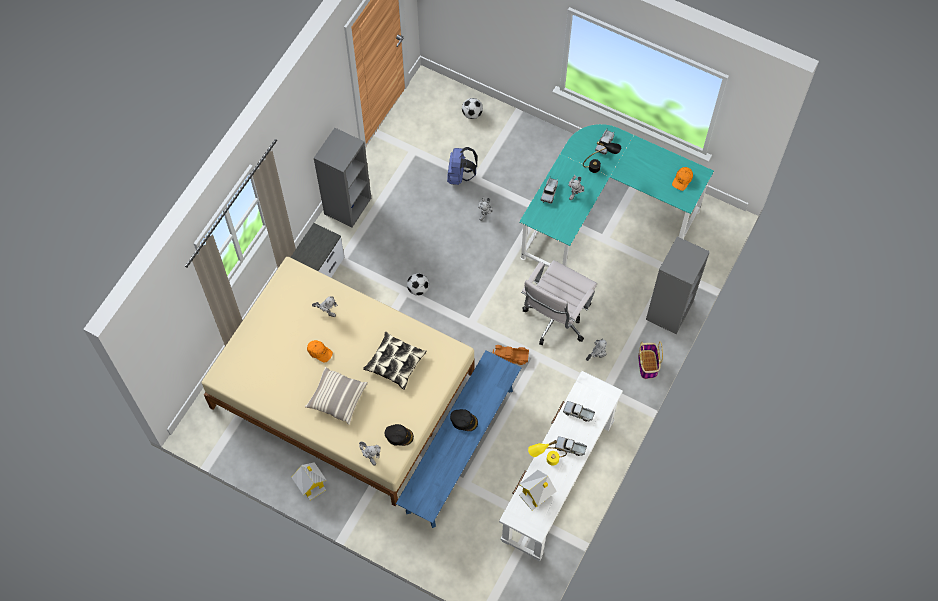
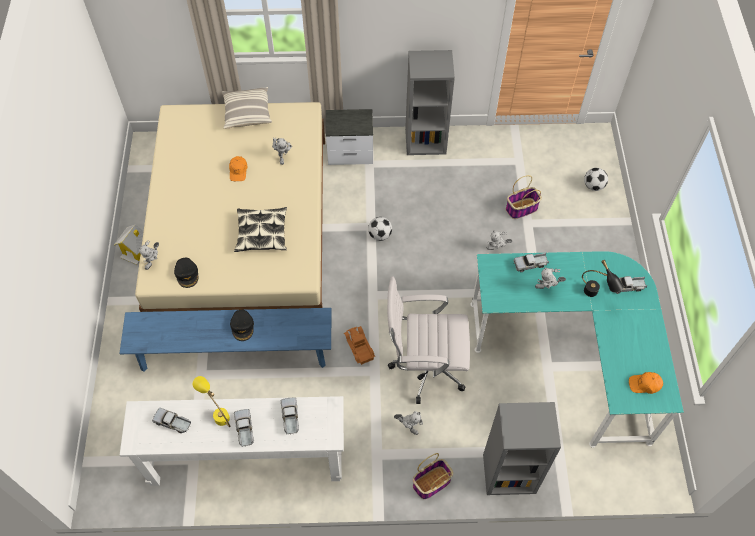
camera: 60 degrees right, 5 degrees down
pillow [305,367,368,425] -> pillow moved to [222,87,272,129]
blue backpack [447,147,478,185] -> basket [505,175,542,219]
toy house [519,470,557,510] -> toy truck [152,408,191,433]

